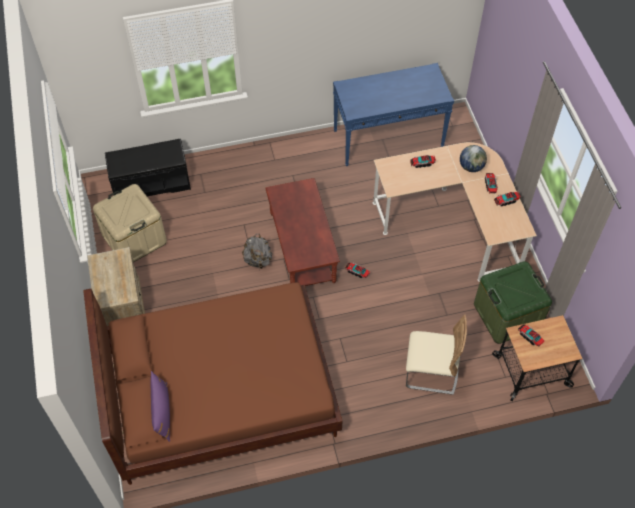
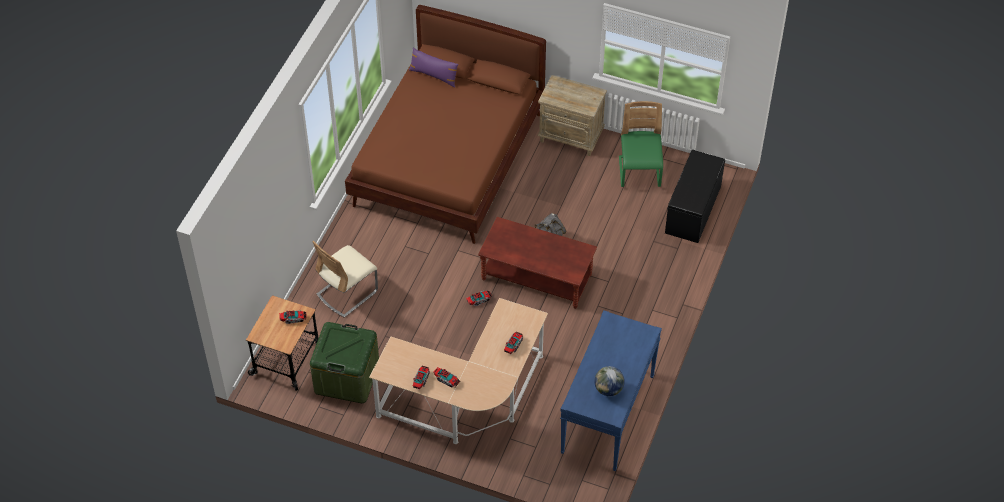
camera: 125 degrees right, 5 degrees down
beige storage box [93,184,167,262] -> green chair [619,101,663,187]
globe [460,145,487,172] -> globe moved to [594,366,625,396]

